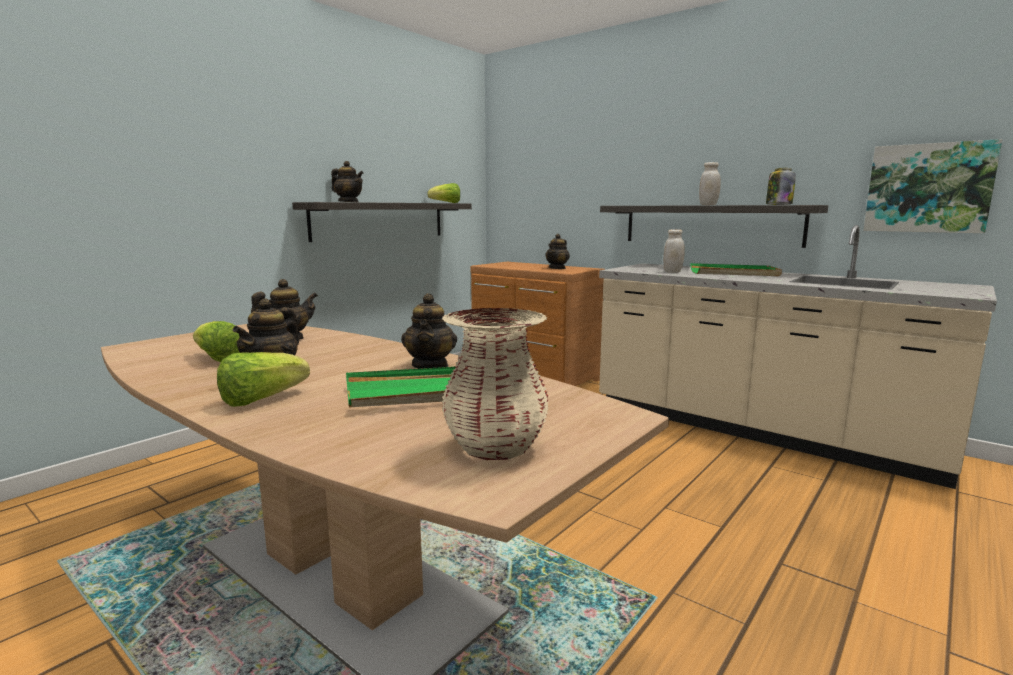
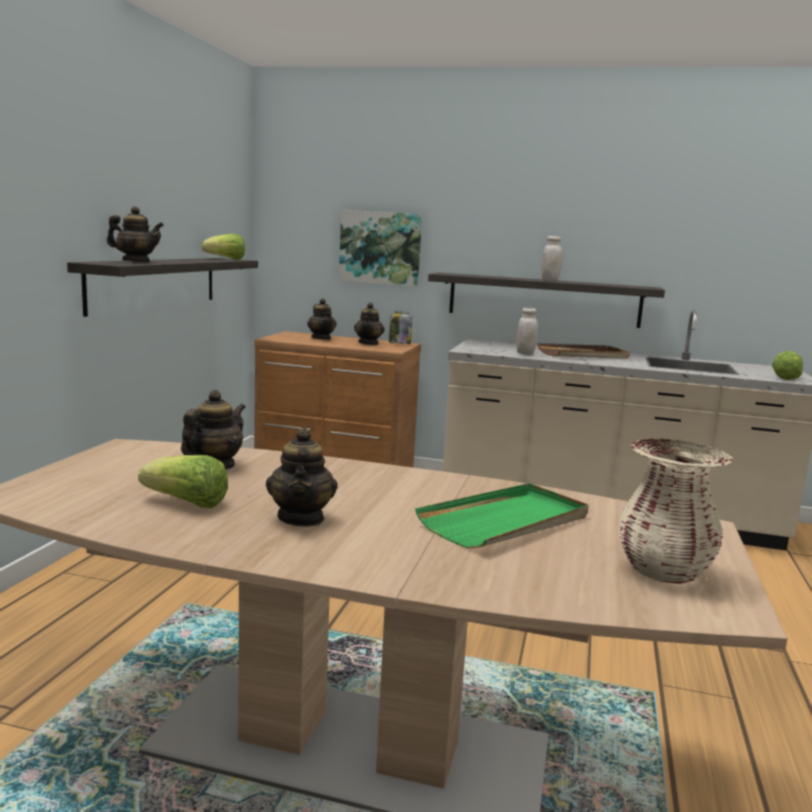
camera: 25 degrees left, 0 degrees up
lettuce [217,352,310,407] -> lettuce moved to [772,351,803,380]
teapot [401,293,457,369] -> teapot moved to [307,298,336,340]
green tray [690,263,782,276] -> brown tray [538,343,630,359]
jar [766,168,796,205] -> jar moved to [389,311,412,344]
picture [863,139,1002,233] -> picture moved to [339,210,422,287]

